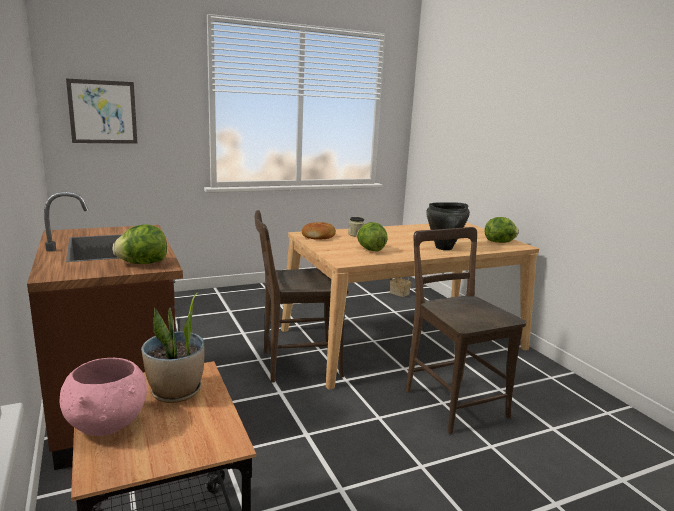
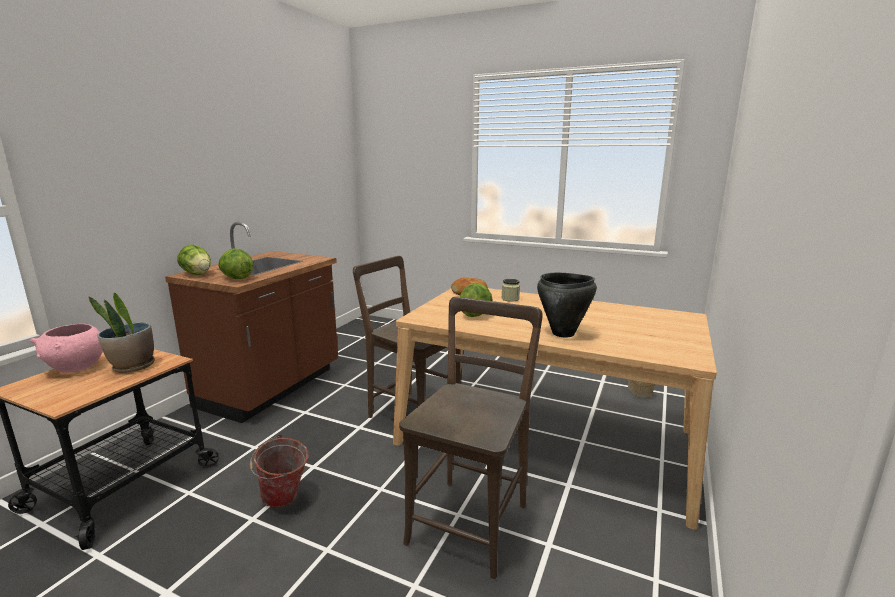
camera: 50 degrees right, 0 degrees up
picture [66,79,137,144] -> none
lettuce [485,217,519,243] -> lettuce moved to [177,244,211,275]
none -> bucket [250,434,309,508]

